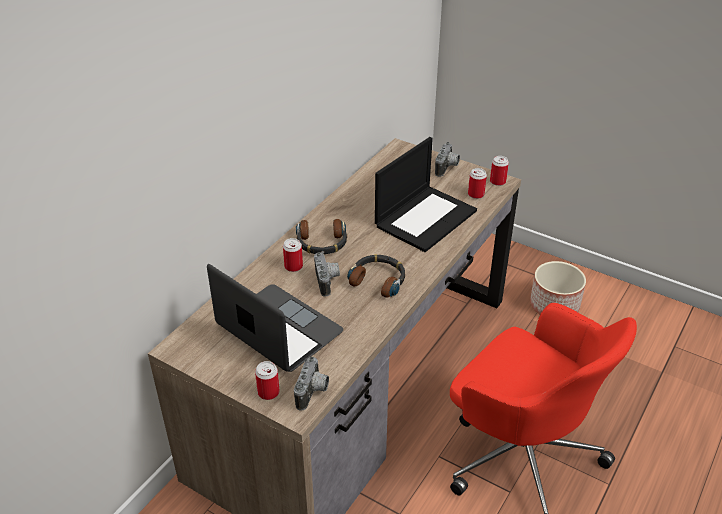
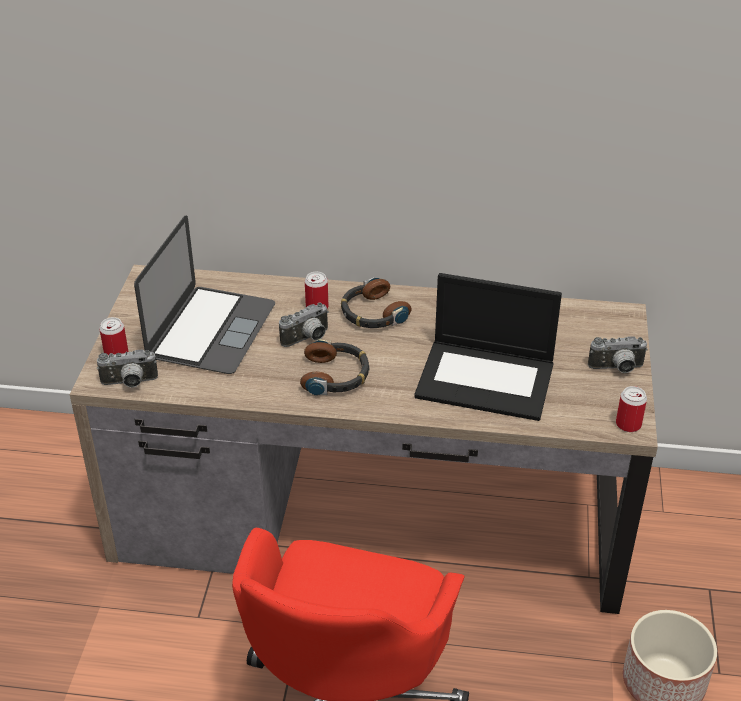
camera: 65 degrees right, 0 degrees up
can [468,168,487,199] -> none

